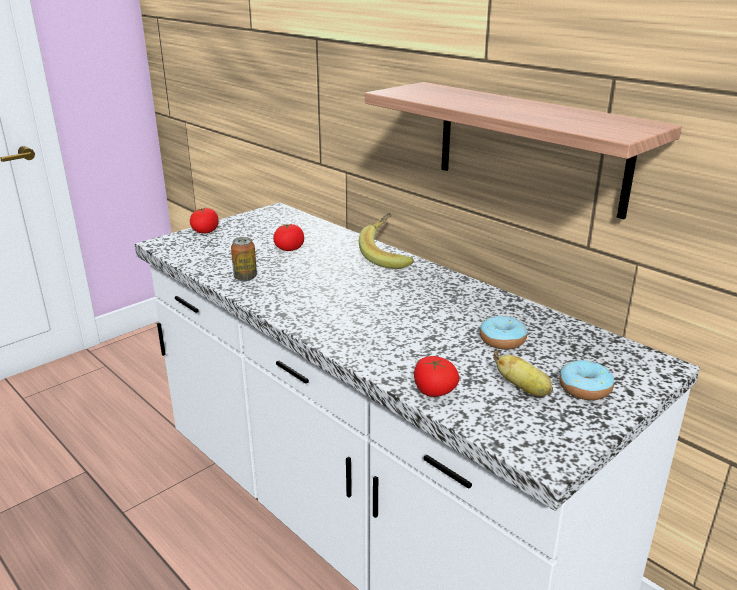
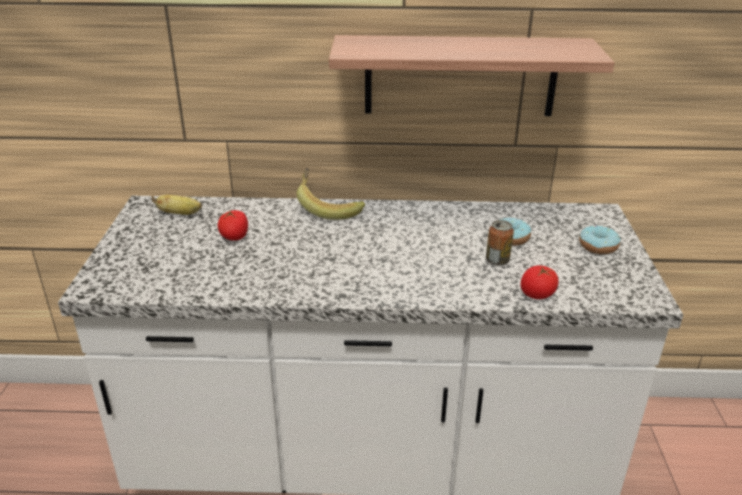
camera: 45 degrees left, 5 degrees up
tomato [190,208,219,234] -> none
can [231,237,257,281] -> can moved to [486,220,514,266]
banana [493,351,553,396] -> banana moved to [151,195,202,215]

